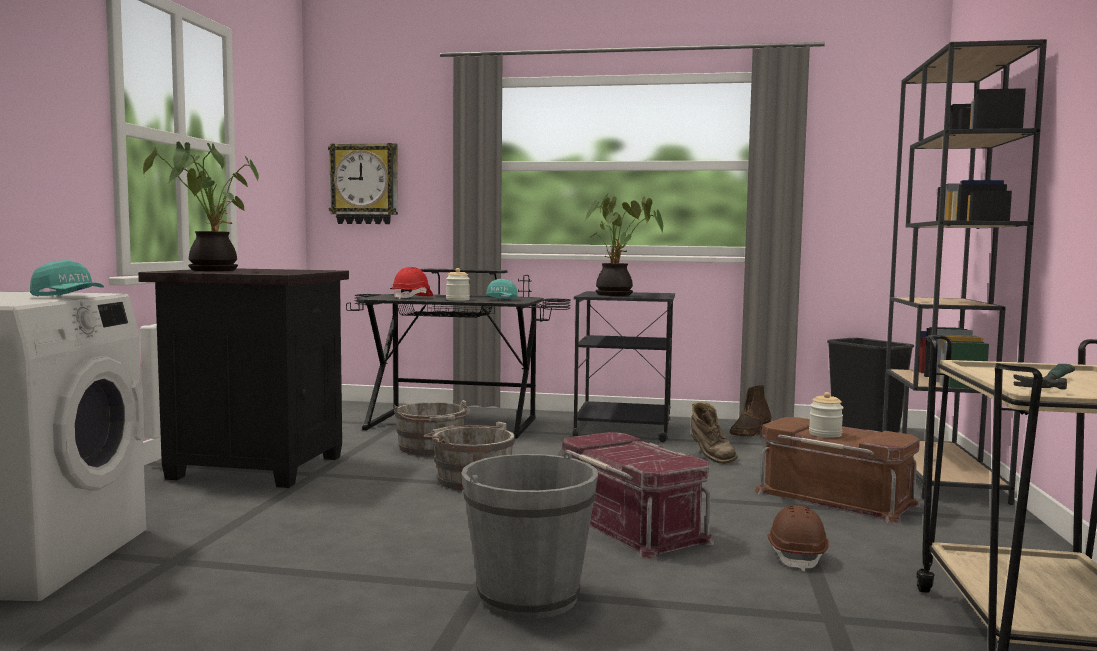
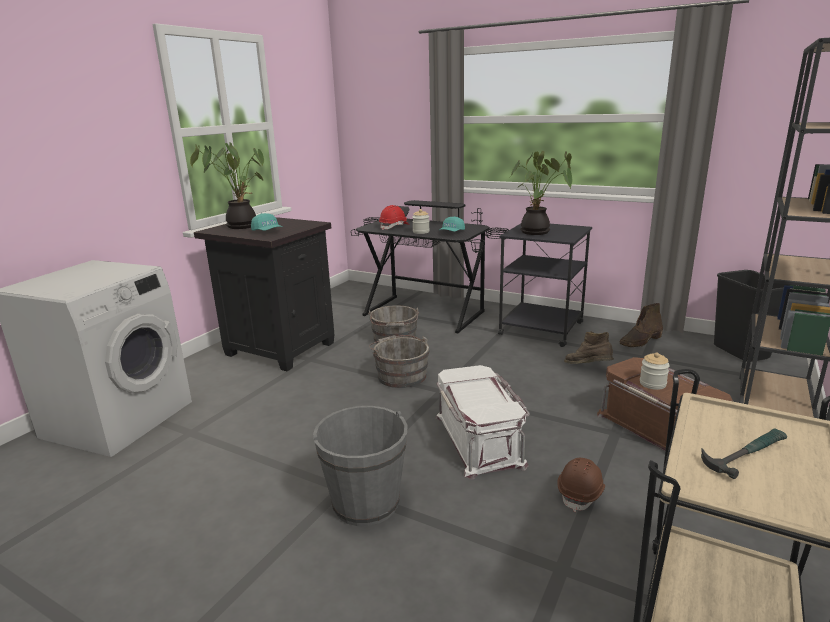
camera: 20 degrees right, 15 degrees up
turquoise cap [30,260,104,296] -> turquoise cap moved to [251,213,282,231]
wall clock [328,143,398,224] -> none
red storage box [562,432,714,560] -> white storage box [435,365,530,480]
brown boot [691,402,738,464] -> brown boot turned 135 degrees clockwise [564,332,614,364]

